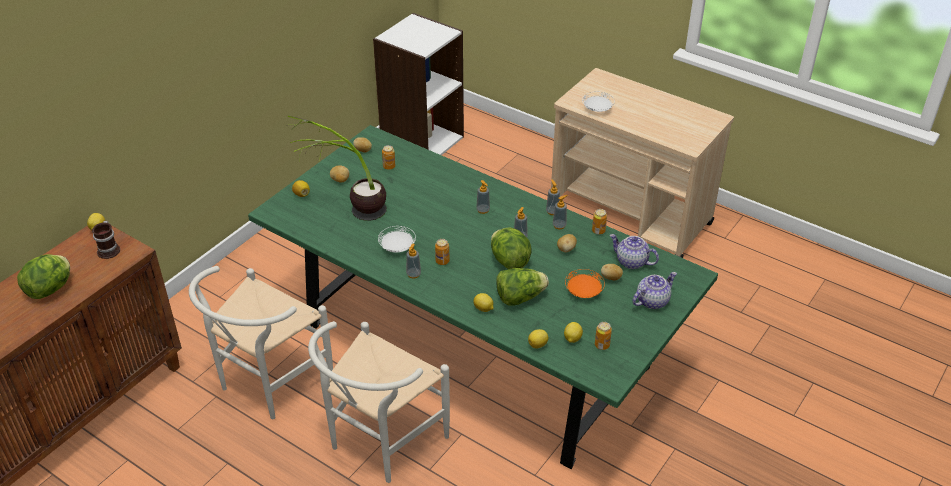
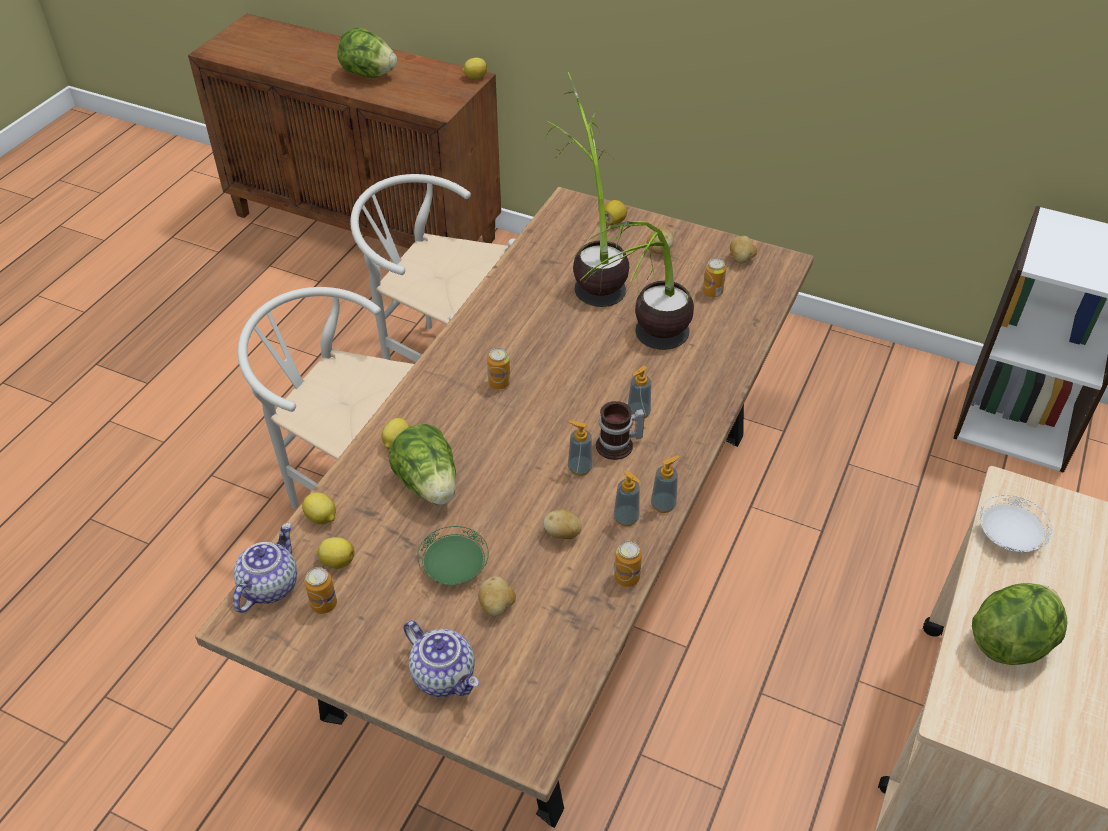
camera: 80 degrees right, 5 degrees up
mug [92,221,120,259] -> mug moved to [596,401,645,460]
green dining table [248,125,718,469] -> brown dining table [195,187,814,828]
white plate [378,226,416,252] -> none
soap dispenser [406,243,421,279] -> none
lettuce [491,227,532,269] -> lettuce moved to [972,583,1067,665]
orange plate [565,269,605,298] -> green plate [417,526,489,585]
teapot [610,234,659,269] -> teapot moved to [233,523,297,613]
none -> potted plant [580,221,694,350]

